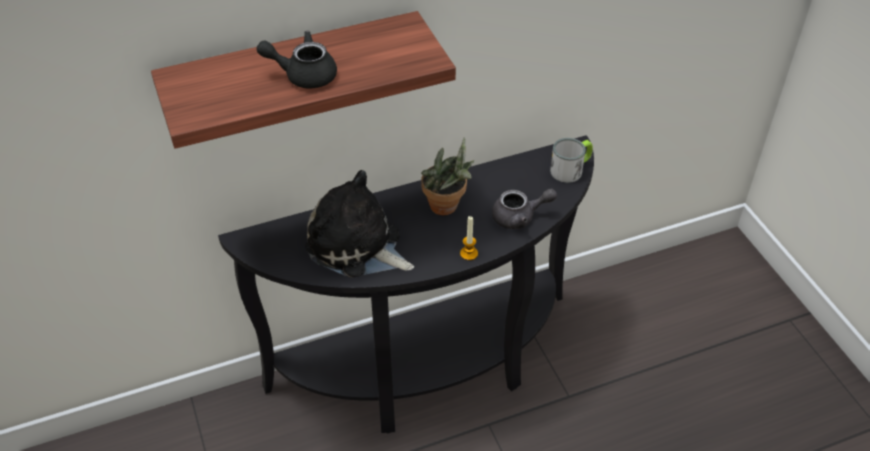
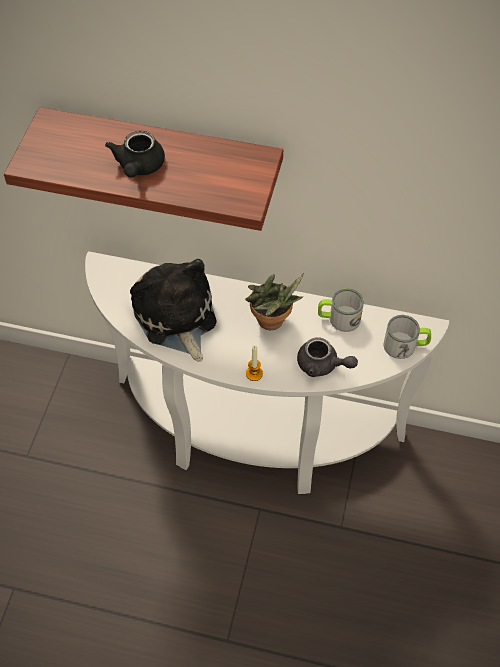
camera: 35 degrees right, 10 degrees up
black console table [218,135,594,433] -> white console table [85,251,449,494]
black teapot [256,31,337,89] -> black teapot turned 120 degrees counterclockwise [105,131,165,178]
none -> mug [318,288,364,332]

